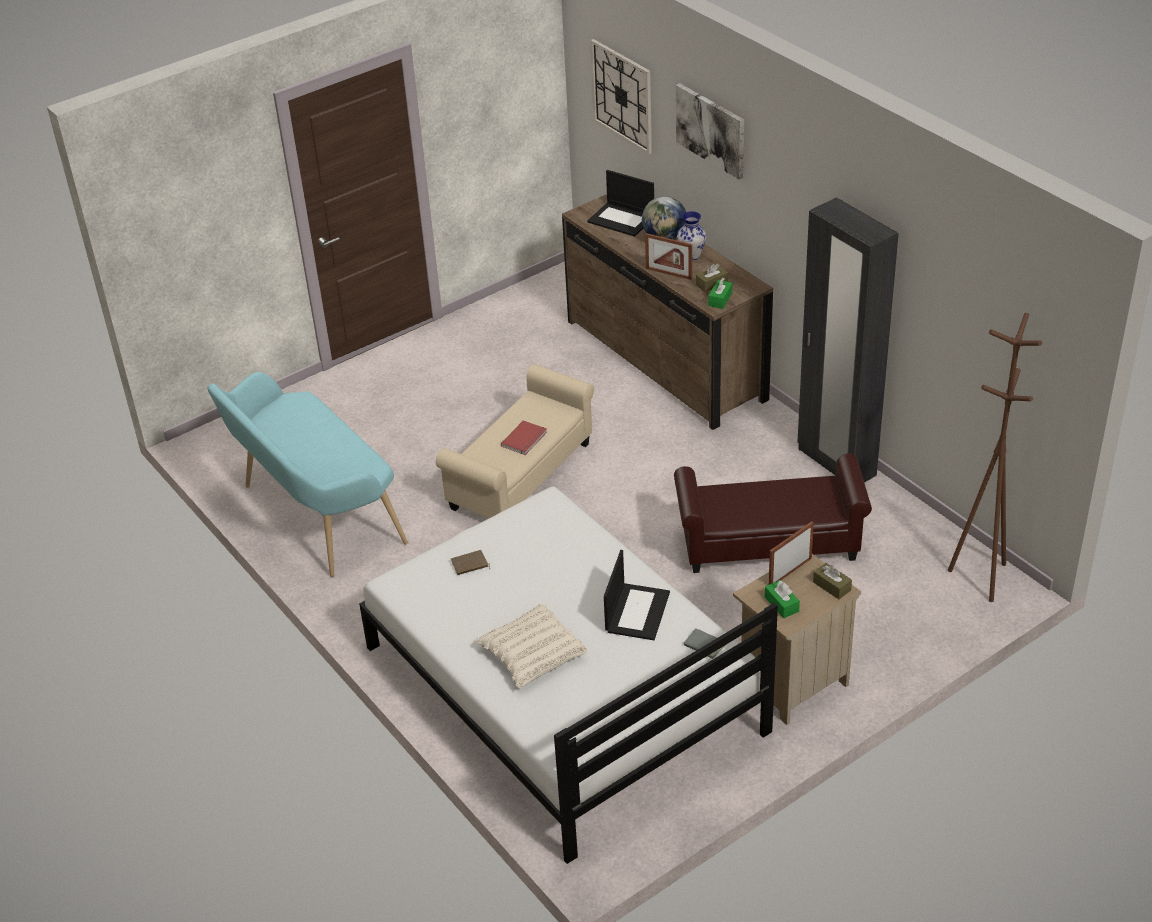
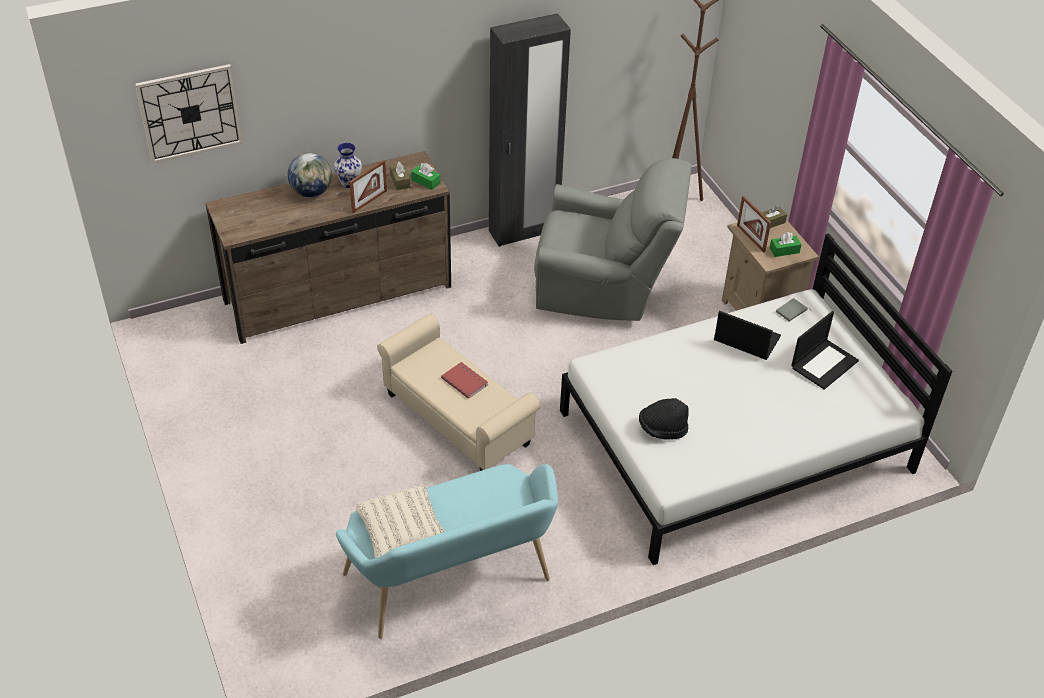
camera: 80 degrees left, 5 degrees up
brown book [451,550,490,575] -> black hat [639,398,688,440]
beige pillow [477,604,587,688] -> beige pillow moved to [356,485,445,558]
laptop [587,170,654,237] -> laptop moved to [791,311,859,390]
brown ottoman [674,454,872,573] -> grey armchair [534,158,692,321]
picture [676,83,744,179] -> none

